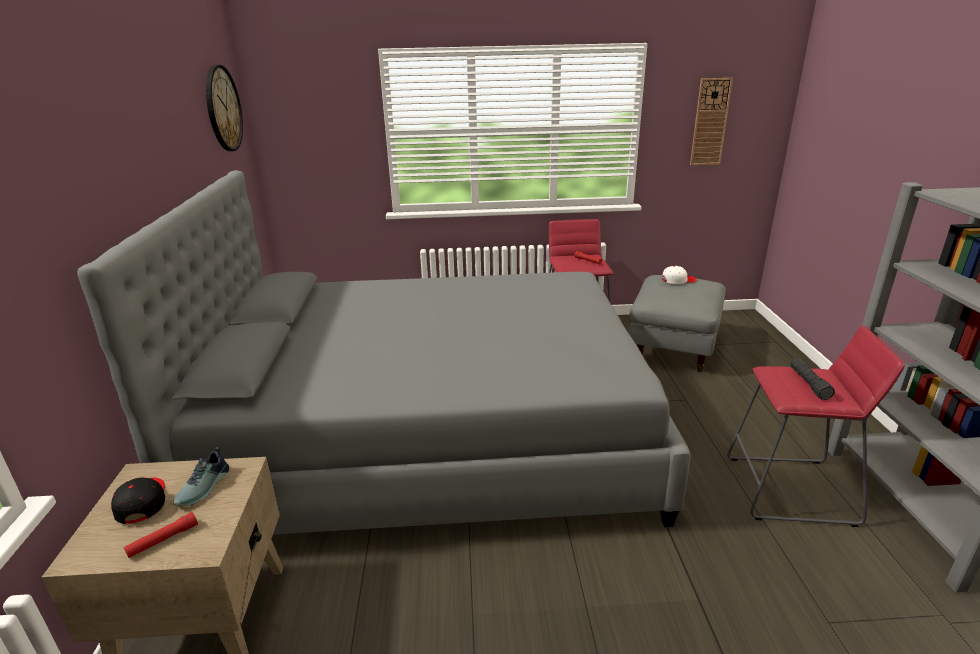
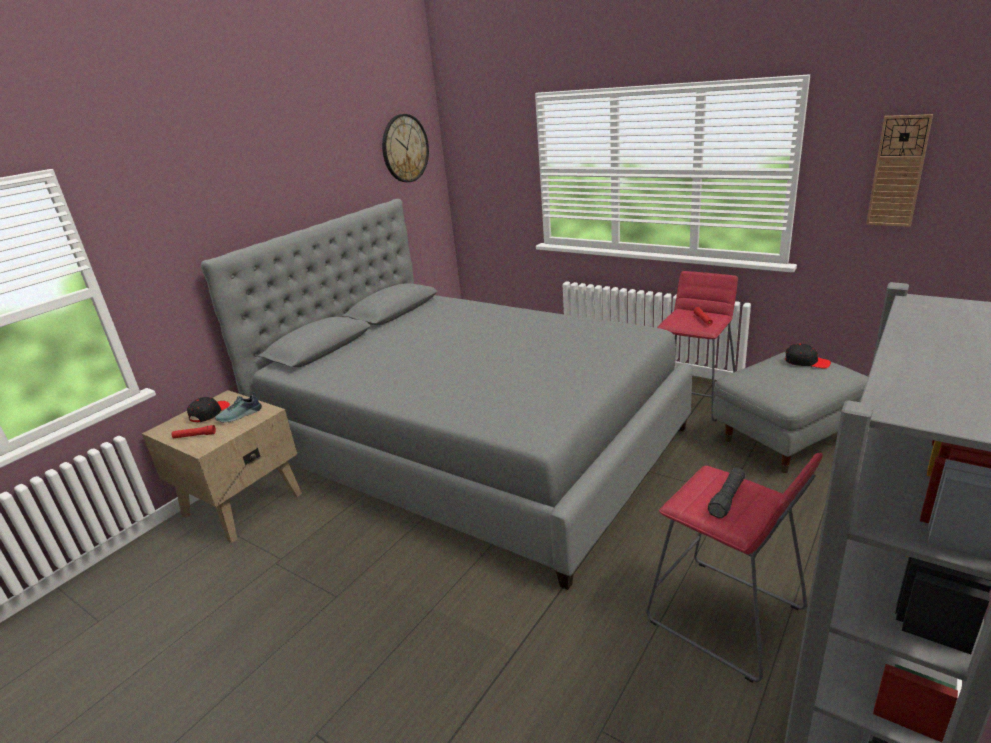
camera: 40 degrees right, 0 degrees up
white cap [662,266,696,284] -> black cap [785,344,831,368]

